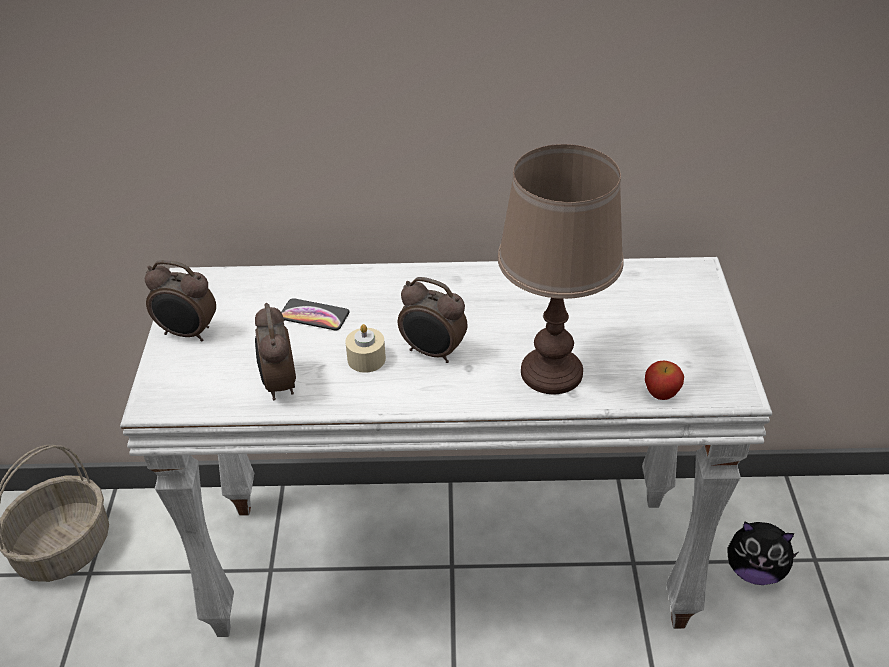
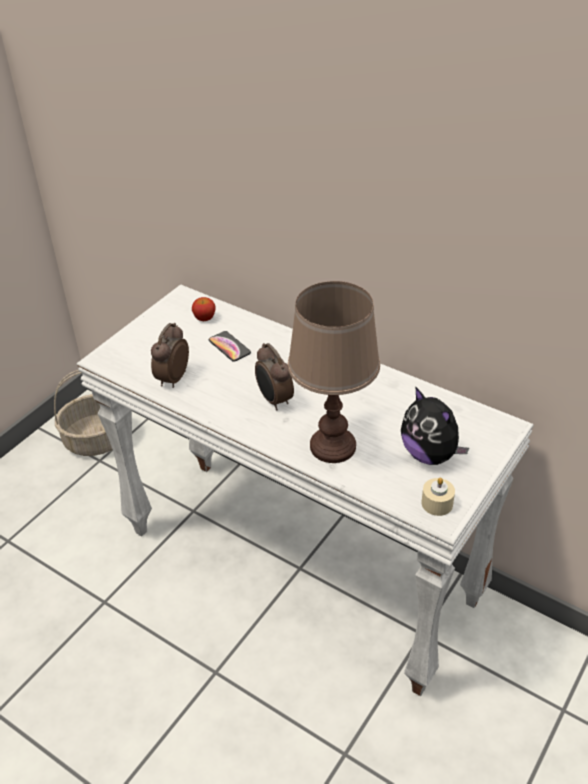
camera: 35 degrees right, 0 degrees up
alarm clock [145,260,216,341] -> none
beige candle [345,324,386,373] -> beige candle moved to [421,478,455,516]
apple [645,360,684,400] -> apple moved to [192,297,216,321]
plush toy [727,522,798,585] -> plush toy moved to [401,386,469,465]

